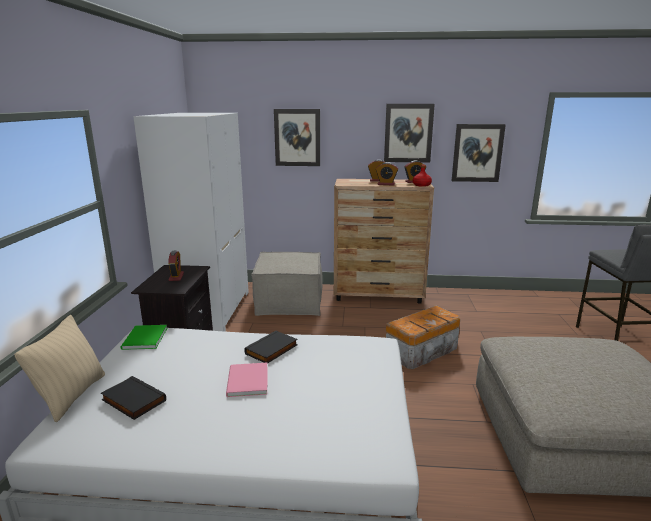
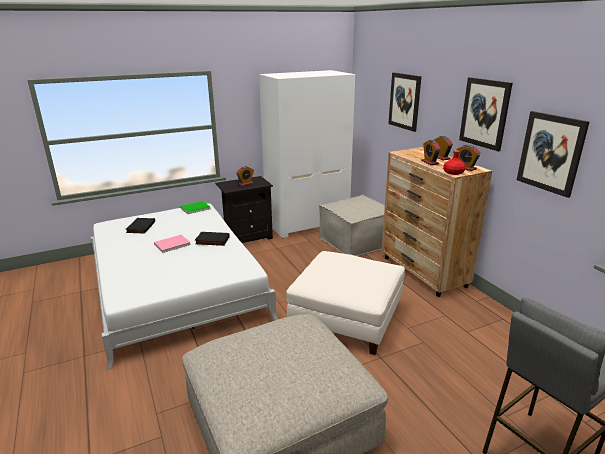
camera: 60 degrees right, 5 degrees up
beige pillow [14,315,105,422] -> none
storage box [386,306,460,369] -> white ottoman [286,251,405,355]

